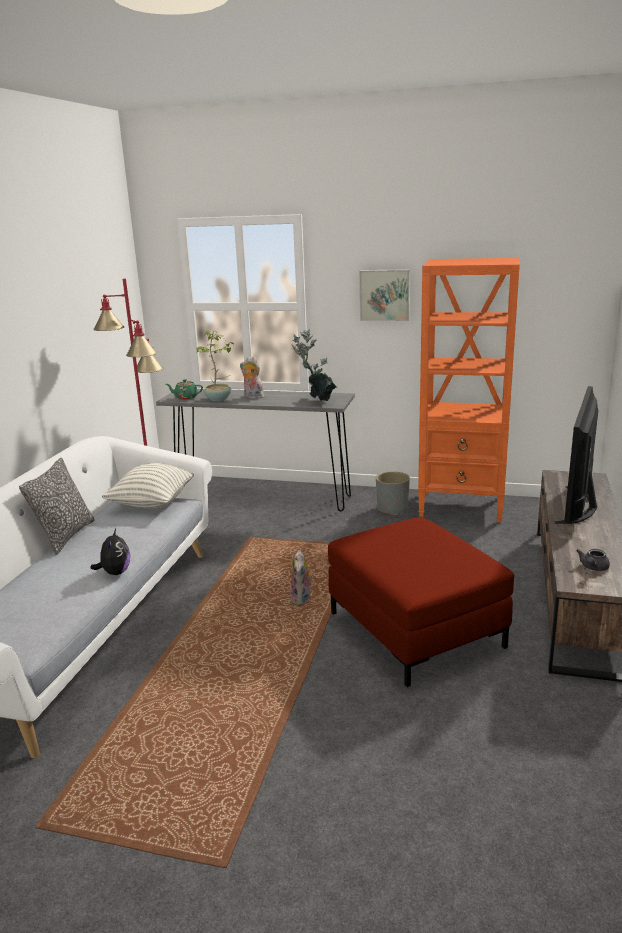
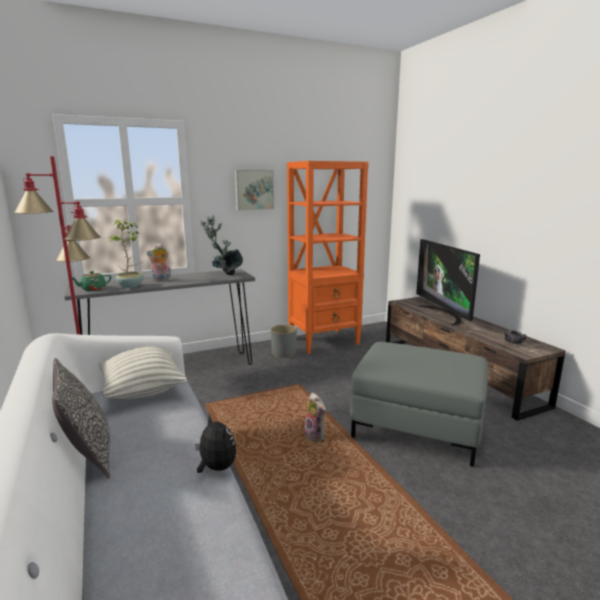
camera: 40 degrees left, 5 degrees down
red ottoman [328,517,514,687] -> grey ottoman [350,342,488,467]

